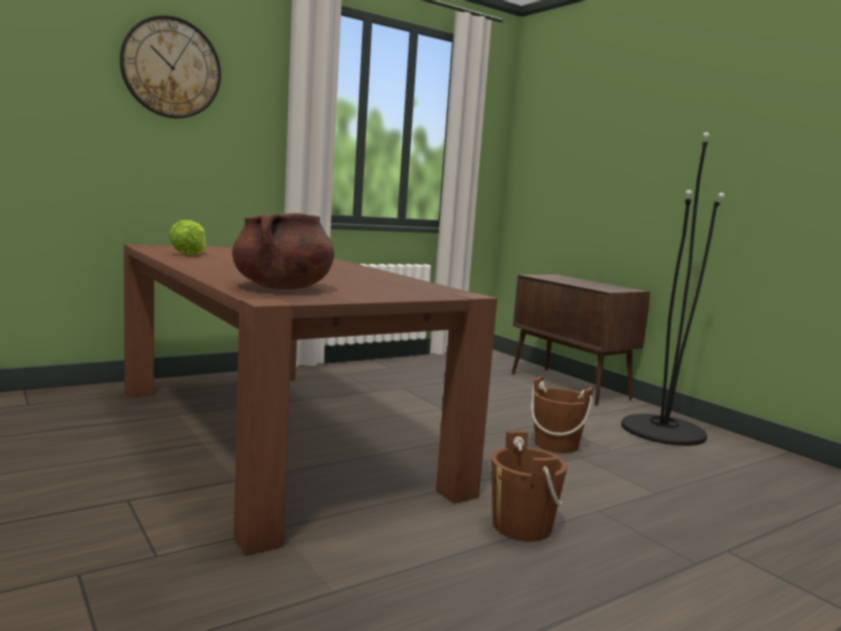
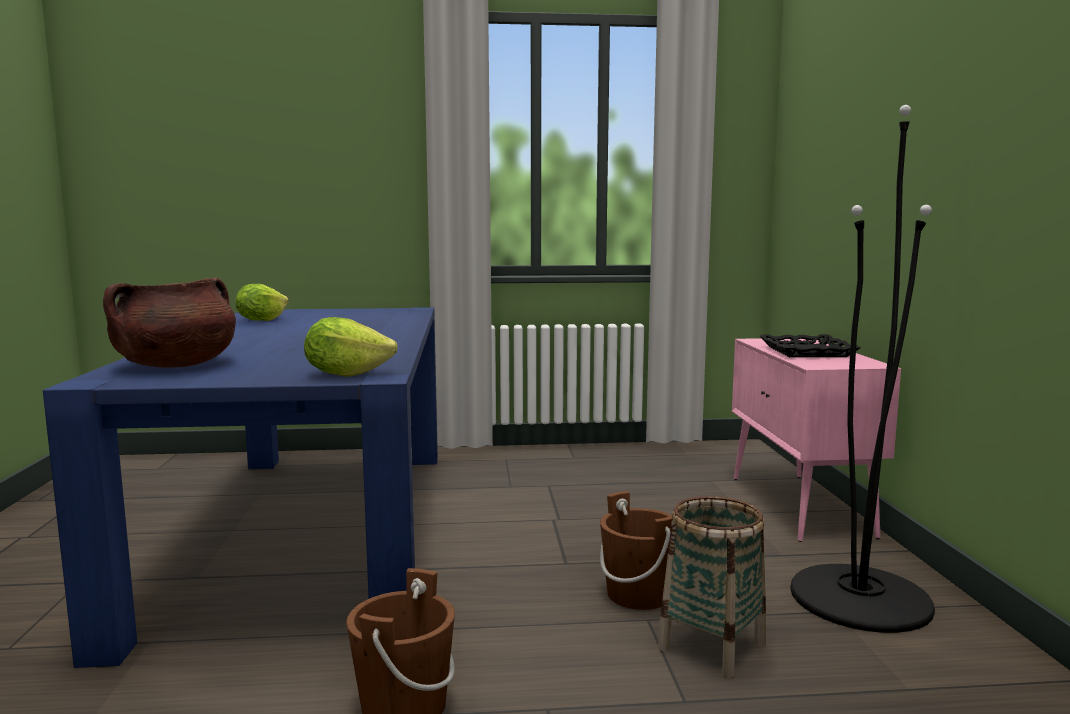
camera: 30 degrees right, 0 degrees up
wall clock [120,15,221,118] -> none
brown dining table [124,244,497,555] -> blue dining table [43,307,438,668]
brown cabinet [512,275,650,406] -> pink cabinet [732,338,901,542]
none -> lettuce [304,317,398,377]
none -> basket [658,496,766,678]
none -> black tray [760,334,861,357]

